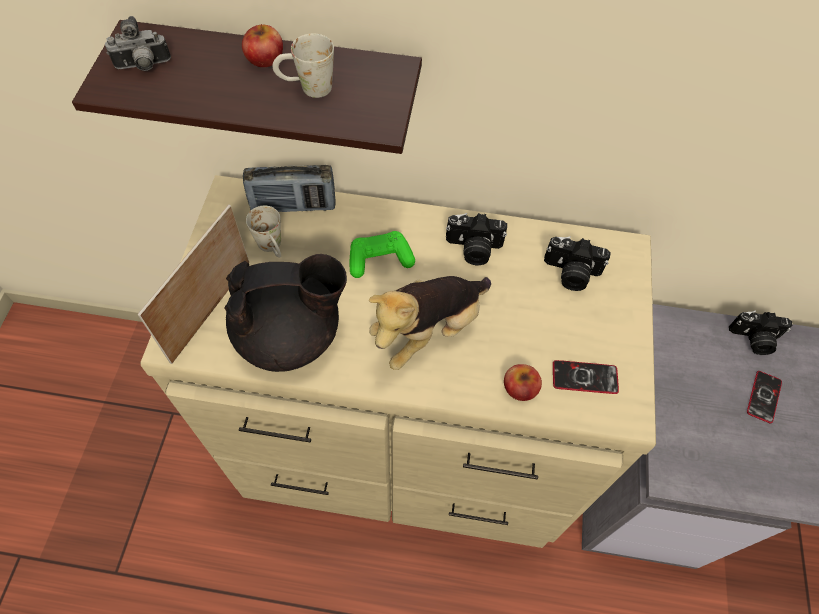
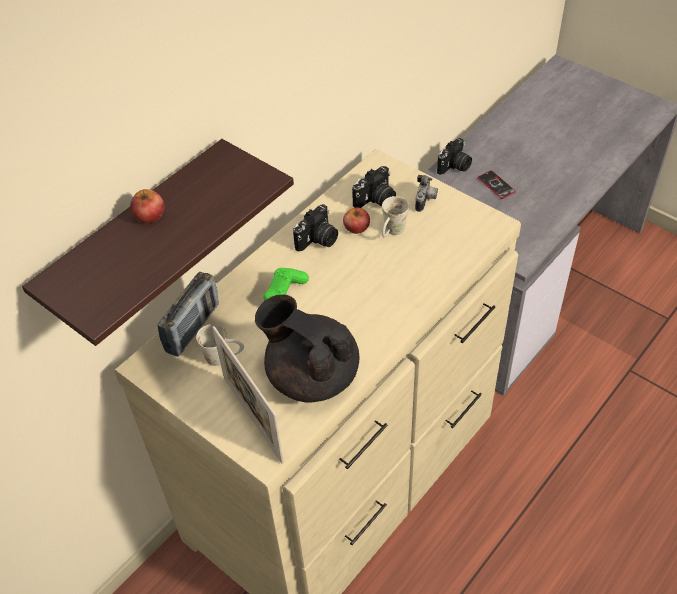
camera: 55 degrees left, 10 degrees down
camera [105,16,171,71] -> camera moved to [415,175,438,212]
black teapot [224,254,347,372] -> black teapot turned 75 degrees counterclockwise [255,295,359,403]
white mug [273,34,334,98] -> white mug moved to [382,196,409,237]
plush toy [369,276,491,370] -> none
apple [504,364,542,401] -> apple moved to [343,208,370,234]
phone [553,360,619,394] -> none

